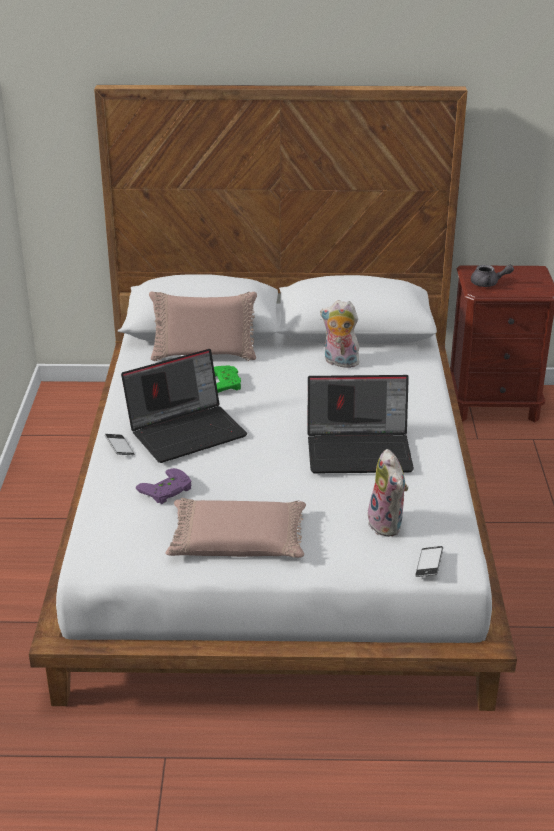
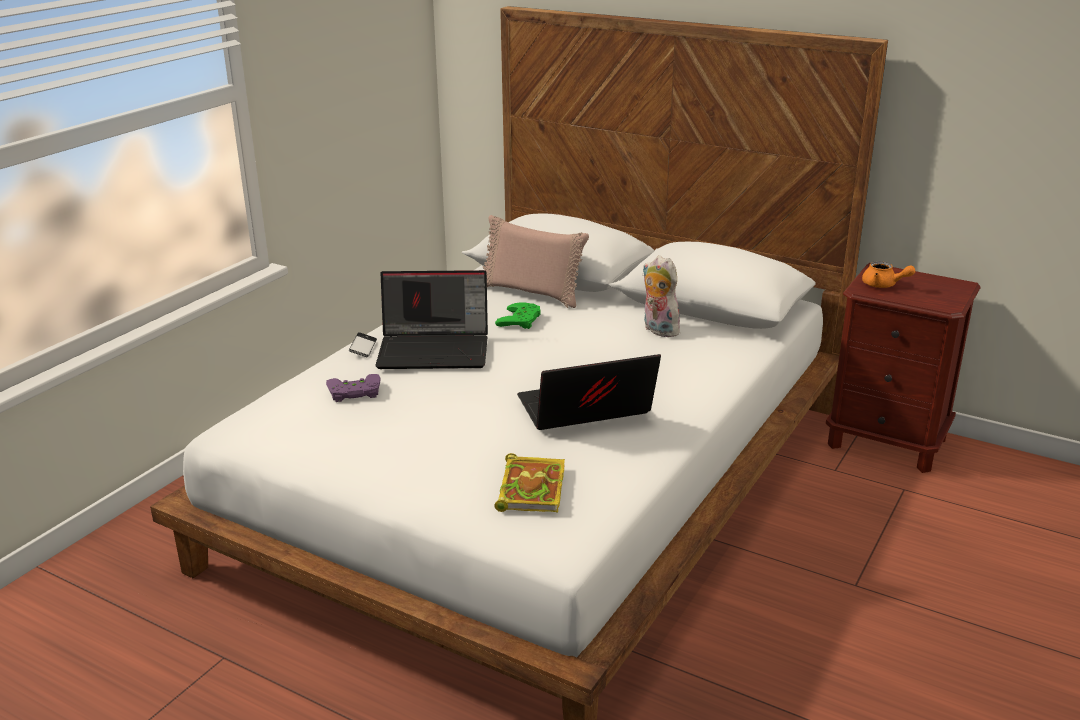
camera: 30 degrees right, 5 degrees down
beige pillow [165,498,306,558] -> none
laptop [308,375,414,473] -> laptop turned 135 degrees clockwise [517,354,661,430]
plush toy [368,449,408,537] -> book [494,453,565,513]
phone [415,546,443,577] -> none
grey teapot [471,265,514,287] -> orange teapot [862,261,915,288]

